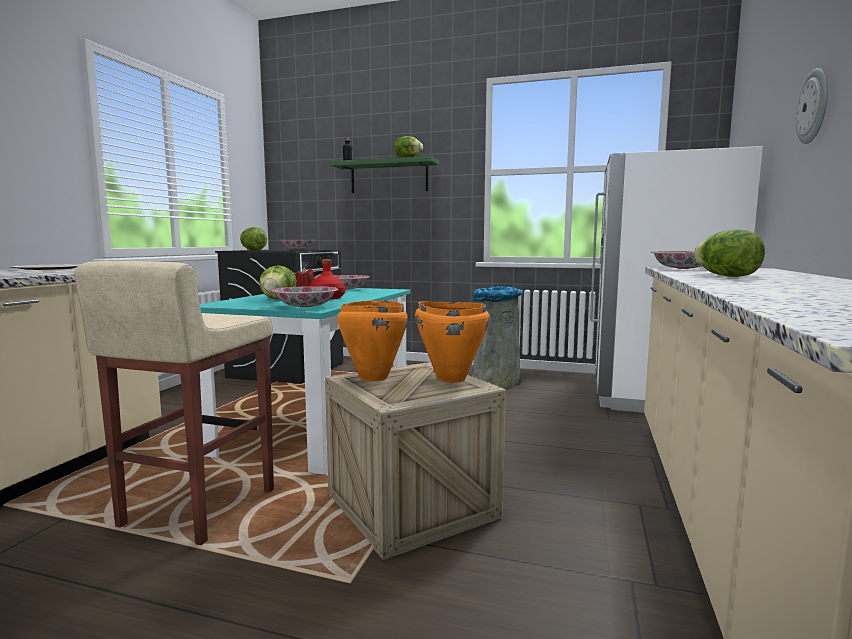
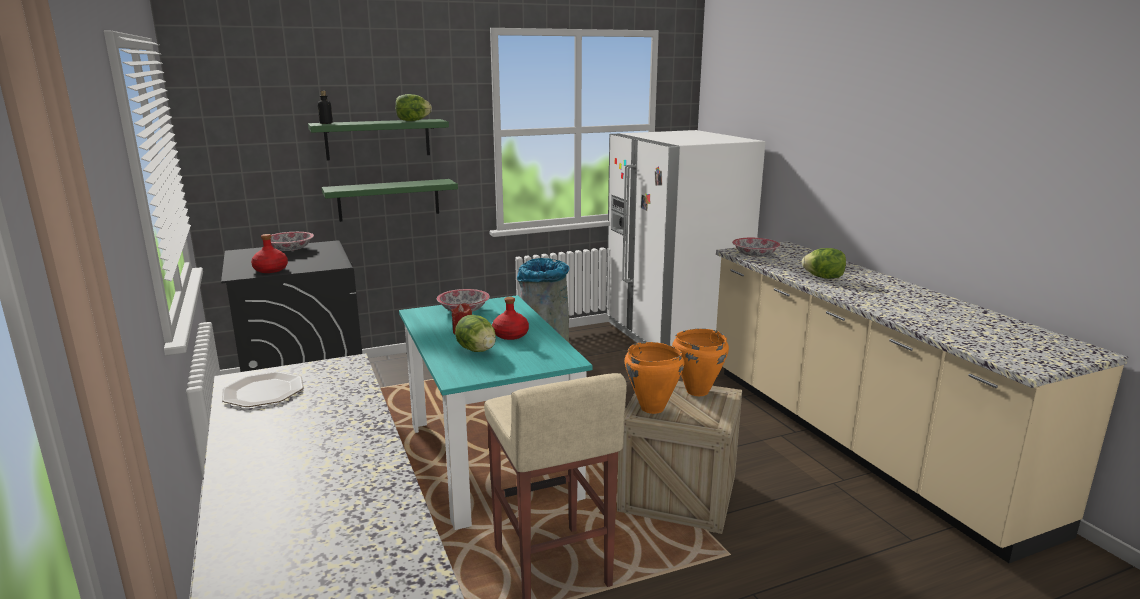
camera: 40 degrees left, 10 degrees up
lettuce [240,227,267,251] -> red bottle [251,234,288,273]
bowl [272,286,338,307] -> none
wall clock [796,68,828,144] -> none
none -> green shelf [322,179,458,222]

